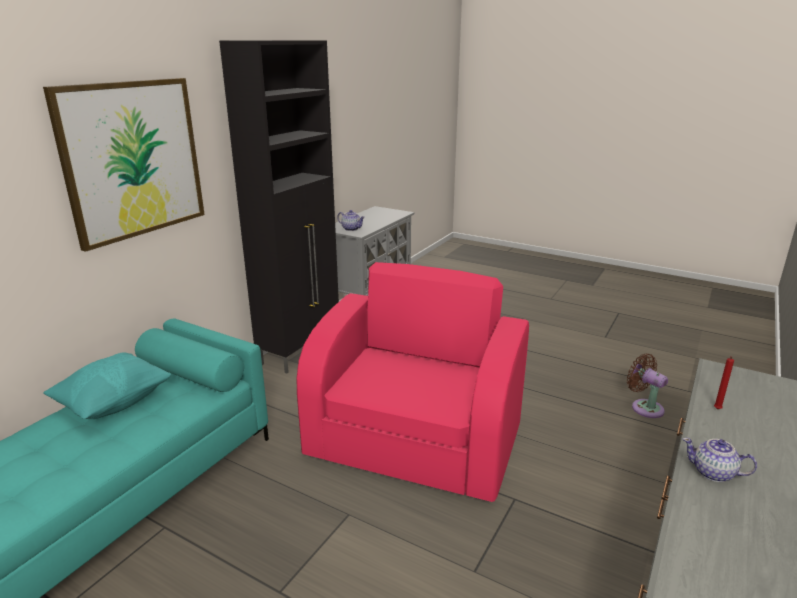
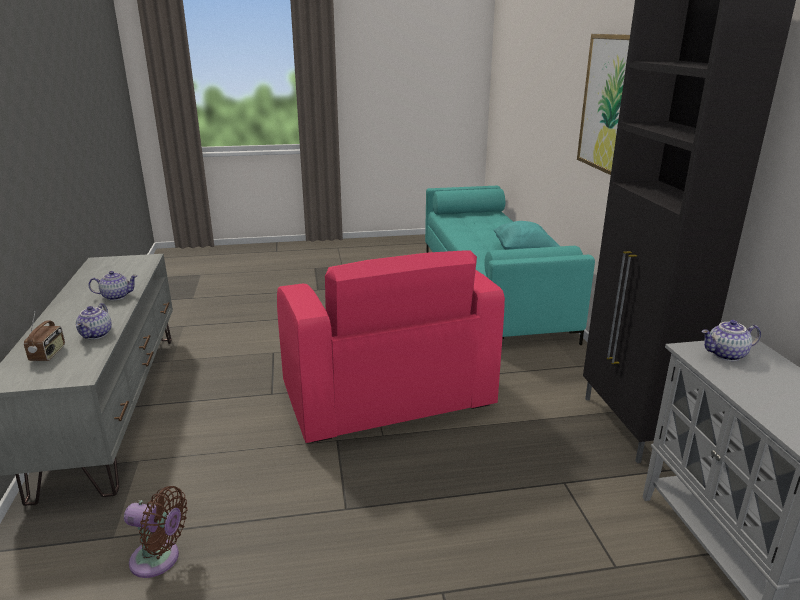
camera: 140 degrees right, 0 degrees up
red candle [714,356,734,409] -> teapot [76,303,112,339]
none -> radio [24,312,65,361]

